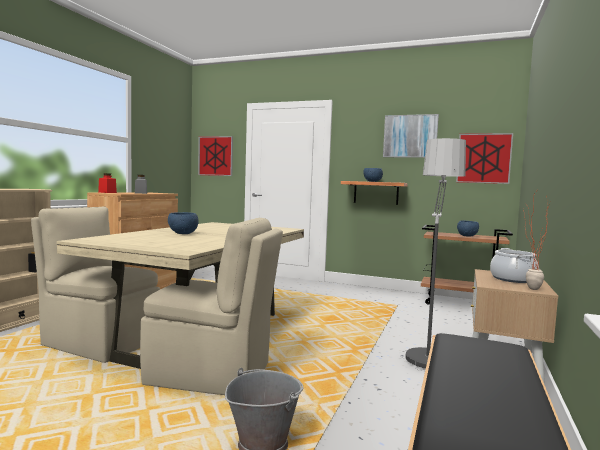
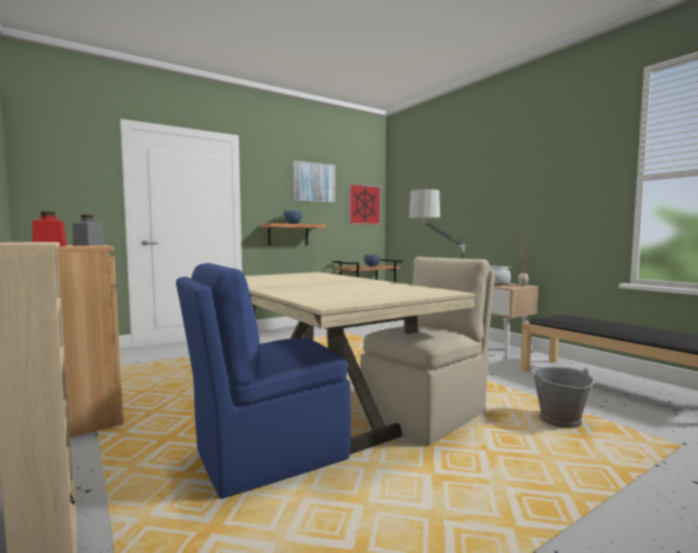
camera: 55 degrees left, 0 degrees up
beige chair [31,207,160,363] -> blue chair [176,263,351,499]
blue bowl [168,212,199,234] -> none
picture [198,136,233,176] -> none

